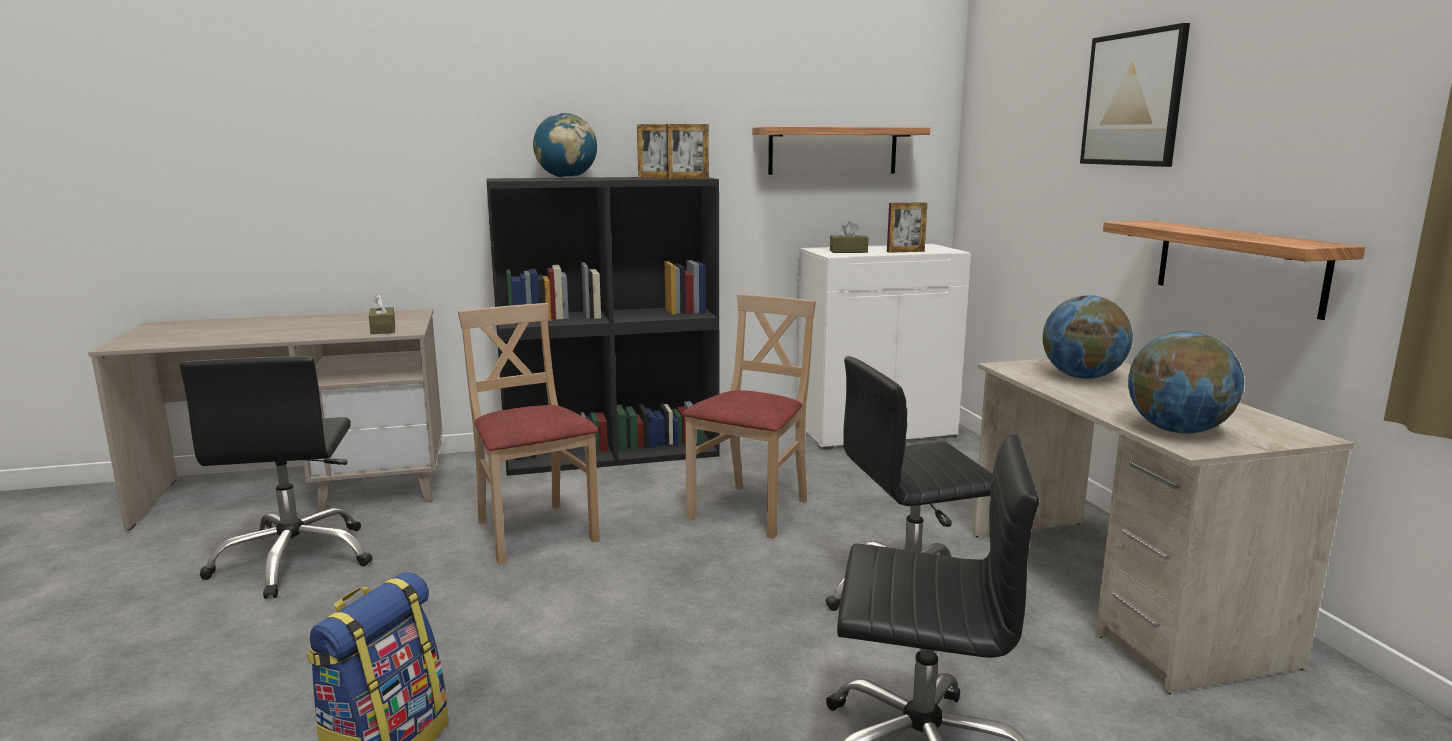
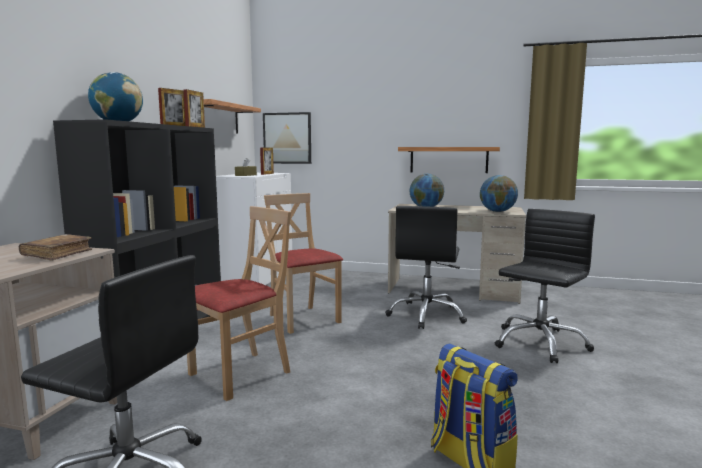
camera: 60 degrees left, 5 degrees down
brown tissue box [369,294,395,334] -> brown book [19,234,92,261]
beige chair [458,303,600,564] -> beige chair turned 135 degrees clockwise [187,206,291,401]
picture [1080,23,1190,167] -> picture moved to [263,112,311,164]

